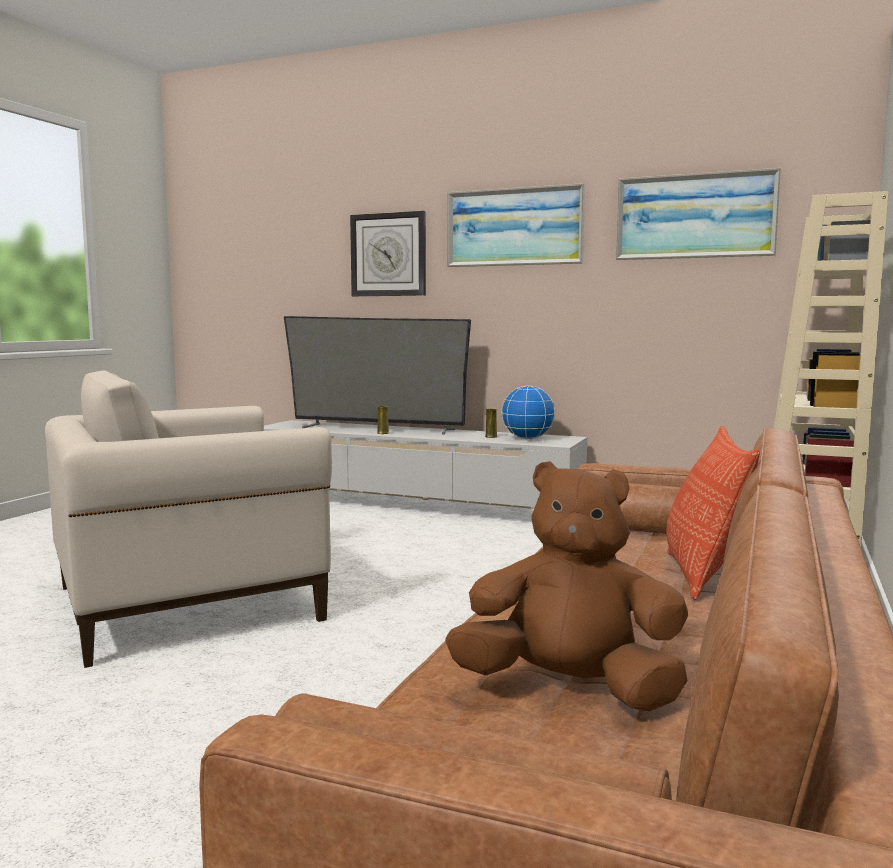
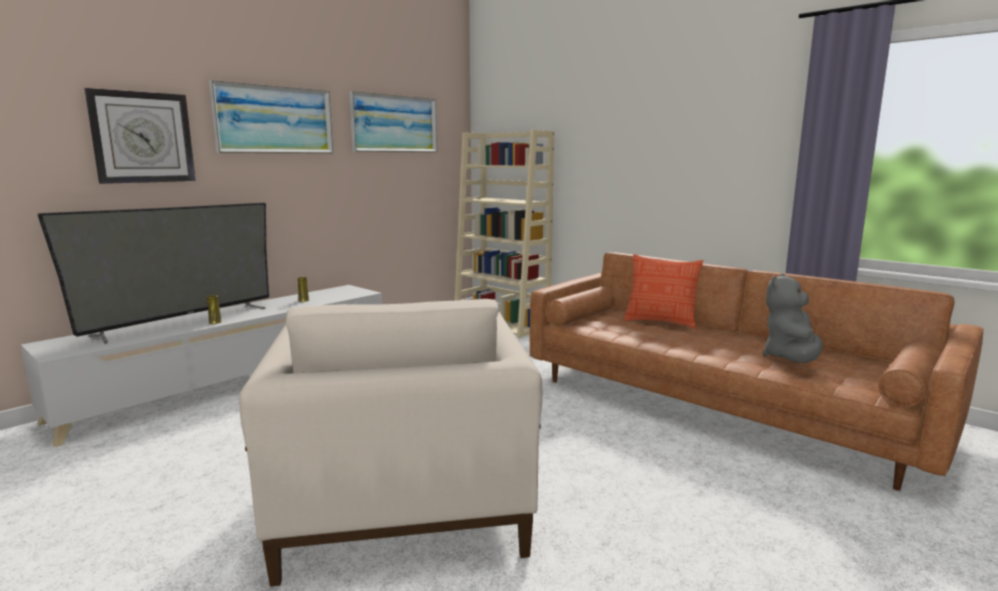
camera: 70 degrees left, 5 degrees up
brown plush toy [445,461,688,711] -> grey plush toy [763,274,823,363]
globe [501,386,555,439] -> none

